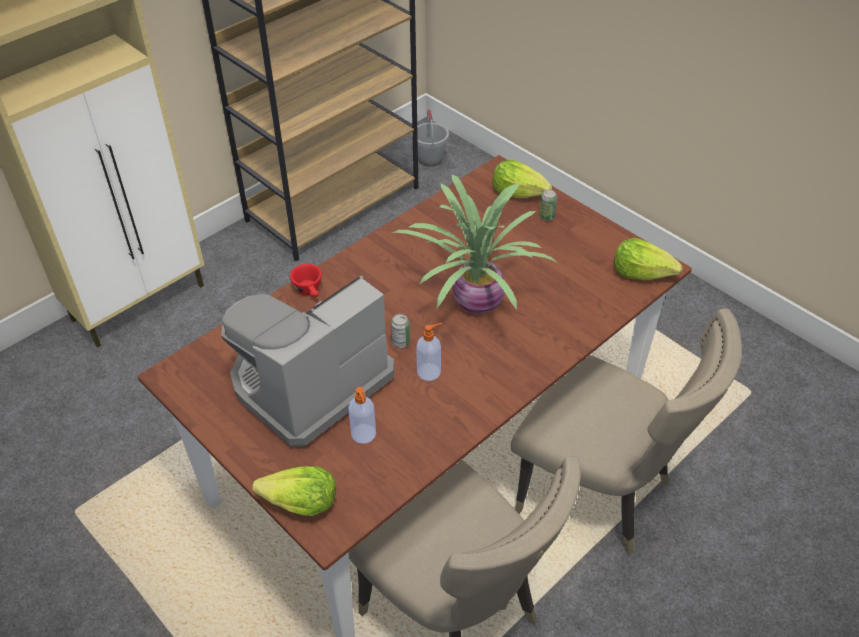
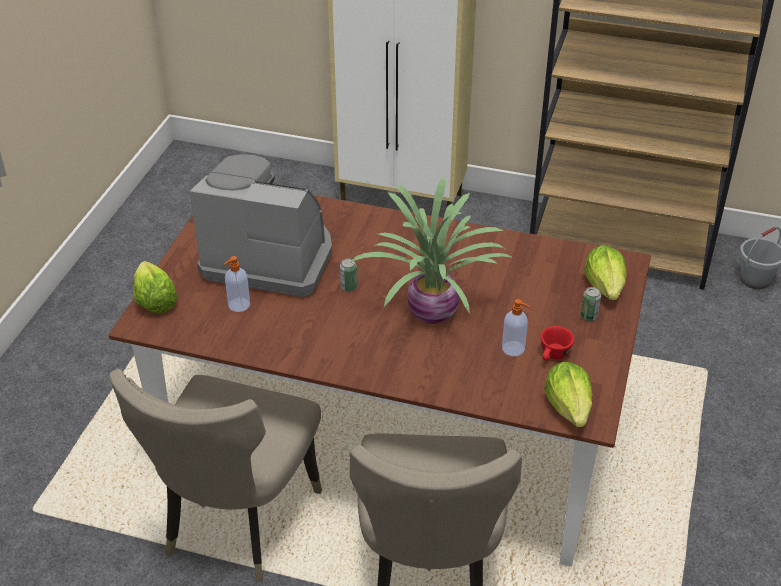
camera: 60 degrees right, 5 degrees down
red cup [290,264,322,297] -> red cup moved to [540,326,574,361]
soap dispenser [416,323,442,381] -> soap dispenser moved to [502,299,530,356]

